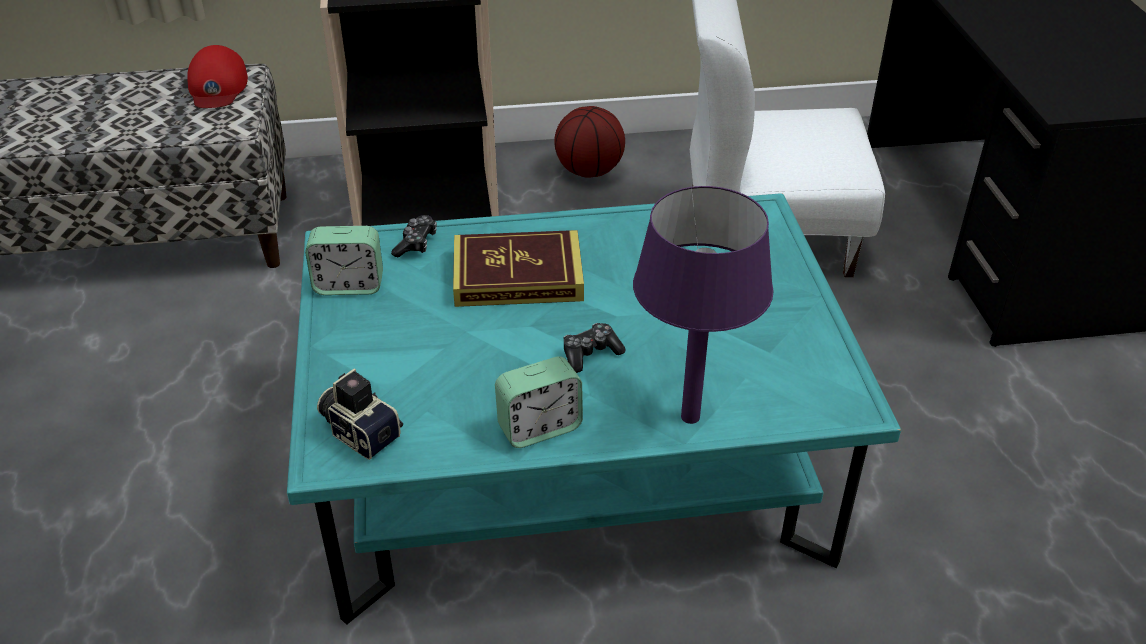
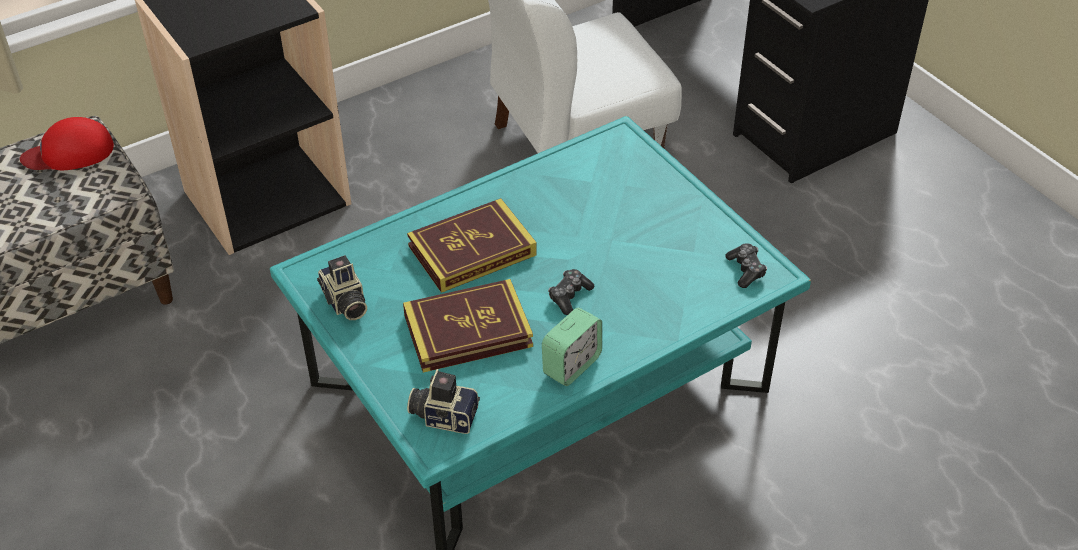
camera: 25 degrees left, 5 degrees up
red cap [187,45,248,108] -> red cap turned 105 degrees clockwise [20,117,114,170]
alarm clock [305,226,383,295] -> camera [317,255,367,320]
game controller [391,215,437,258] -> game controller moved to [725,243,767,288]
basketball [554,106,625,178] -> none
purple table lamp [633,186,773,424] -> none
none -> book [403,279,533,373]

